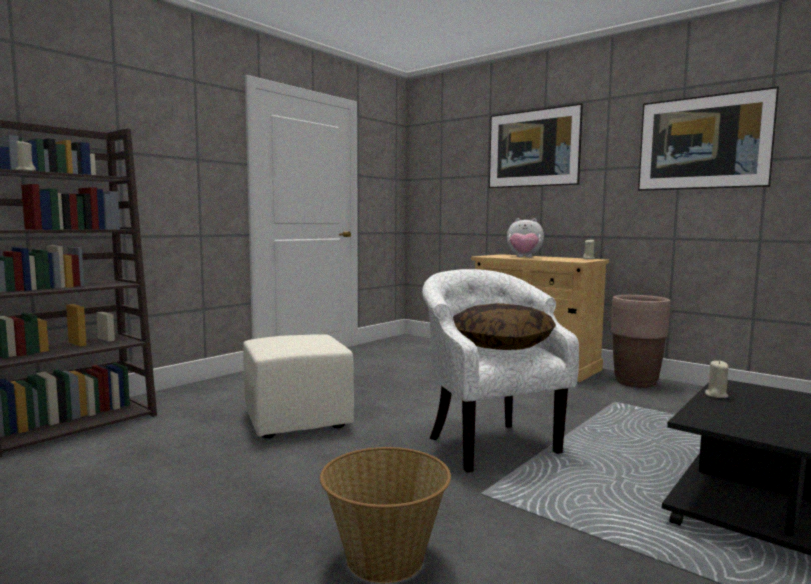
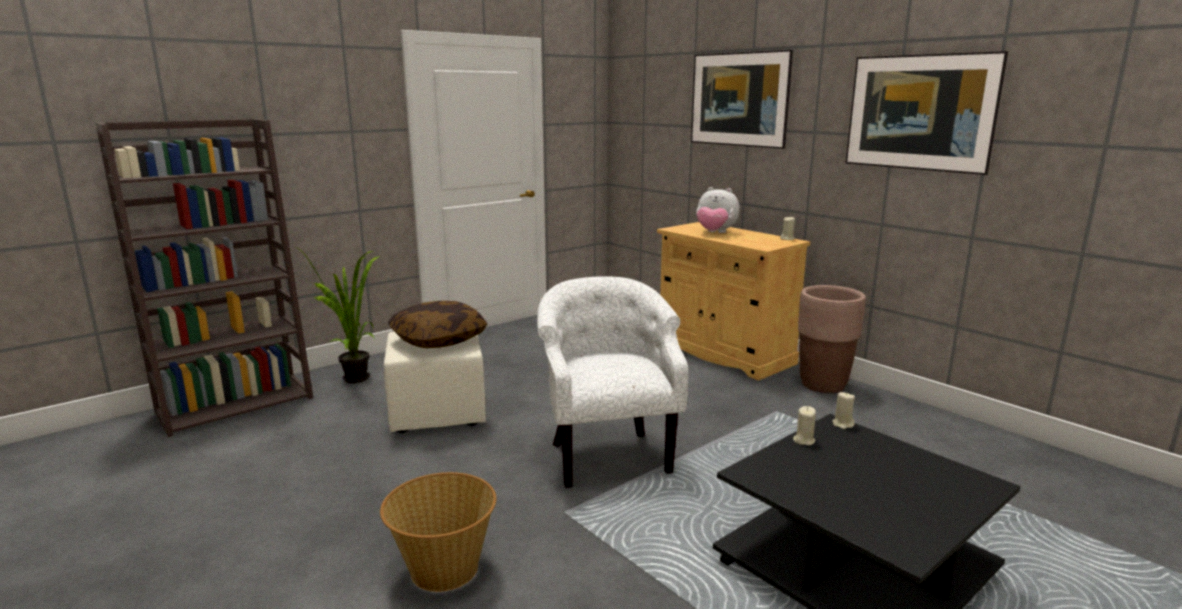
camera: 10 degrees right, 10 degrees up
beige candle [15,140,36,171] -> beige candle moved to [833,392,855,429]
pillow [453,303,556,350] -> pillow moved to [388,301,487,348]
none -> potted plant [296,247,380,383]

